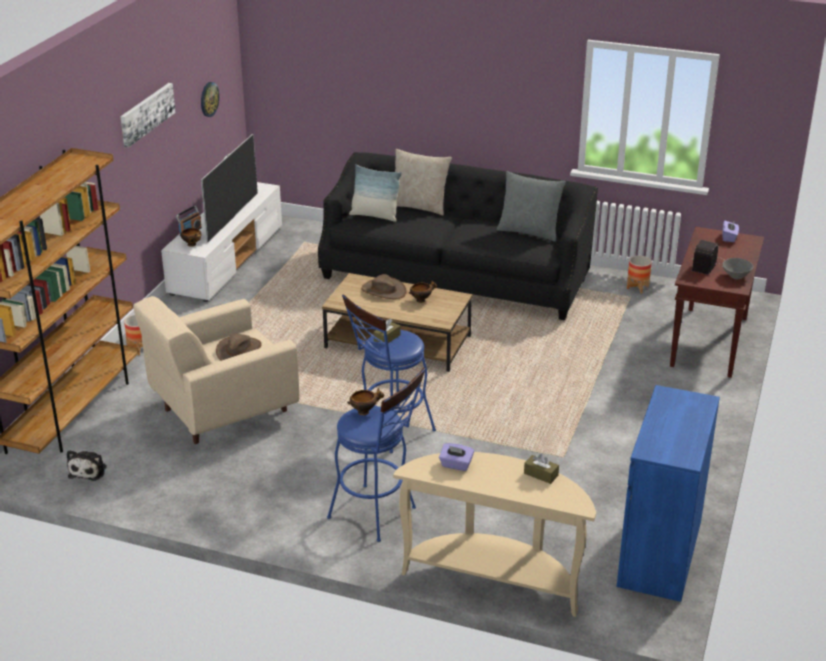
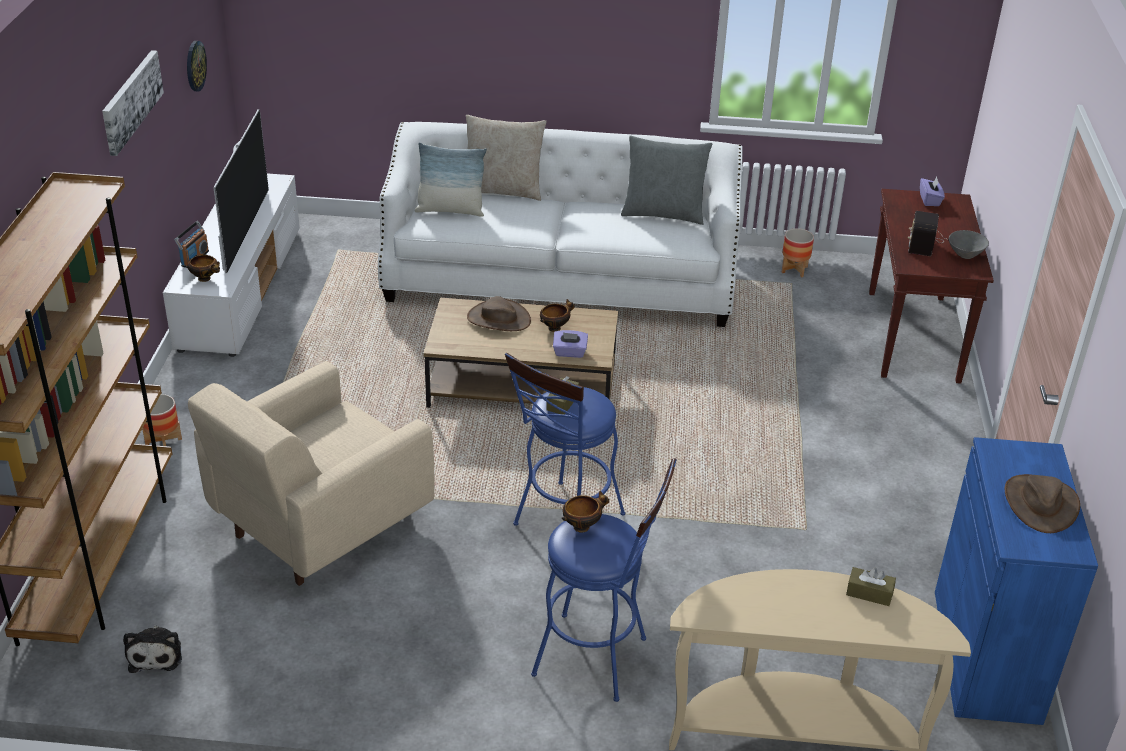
camera: 15 degrees left, 5 degrees up
brown hat [216,333,262,361] -> brown hat moved to [1005,474,1080,533]
black sofa [318,152,598,320] -> white sofa [378,122,743,327]
purple tissue box [439,443,474,471] -> purple tissue box moved to [553,330,588,358]

